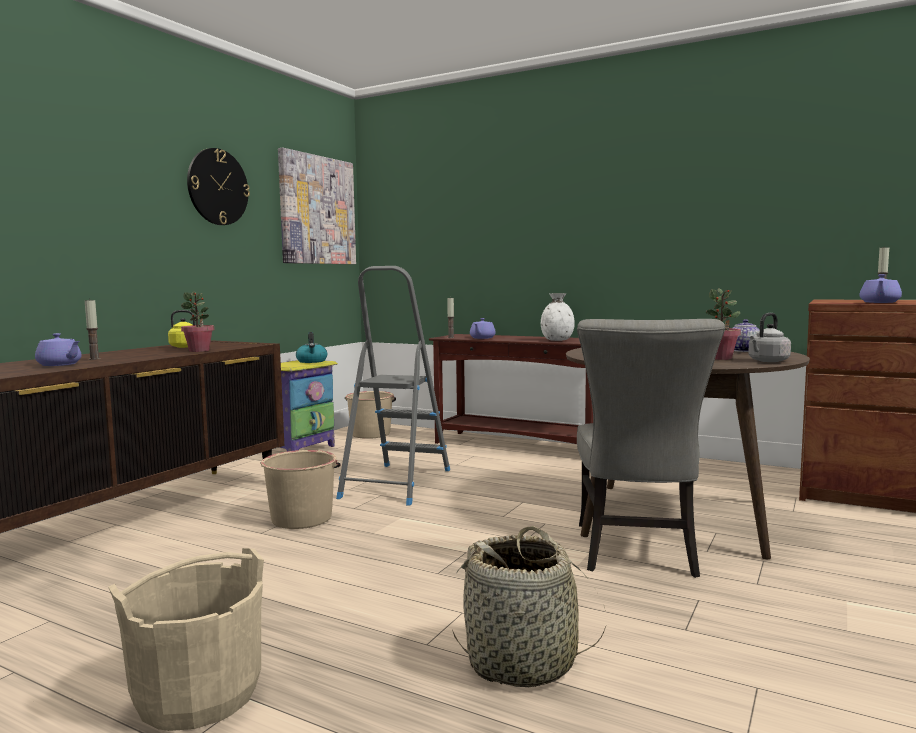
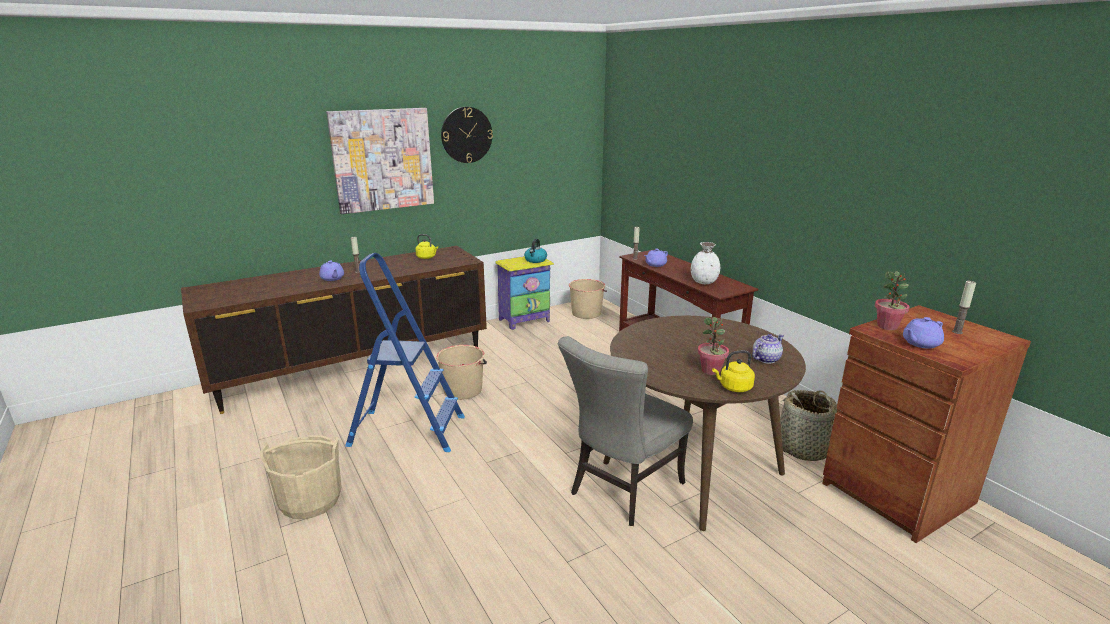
camera: 30 degrees right, 15 degrees up
potted plant [181,292,214,352] -> potted plant moved to [875,271,910,330]
picture [278,148,356,264] -> picture moved to [326,108,434,214]
grey step ladder [336,266,450,506] -> none
basket [452,526,606,687] -> basket moved to [780,390,837,461]
grey kettle [748,313,791,362] -> yellow kettle [712,350,755,392]
none -> blue step ladder [345,253,465,452]

